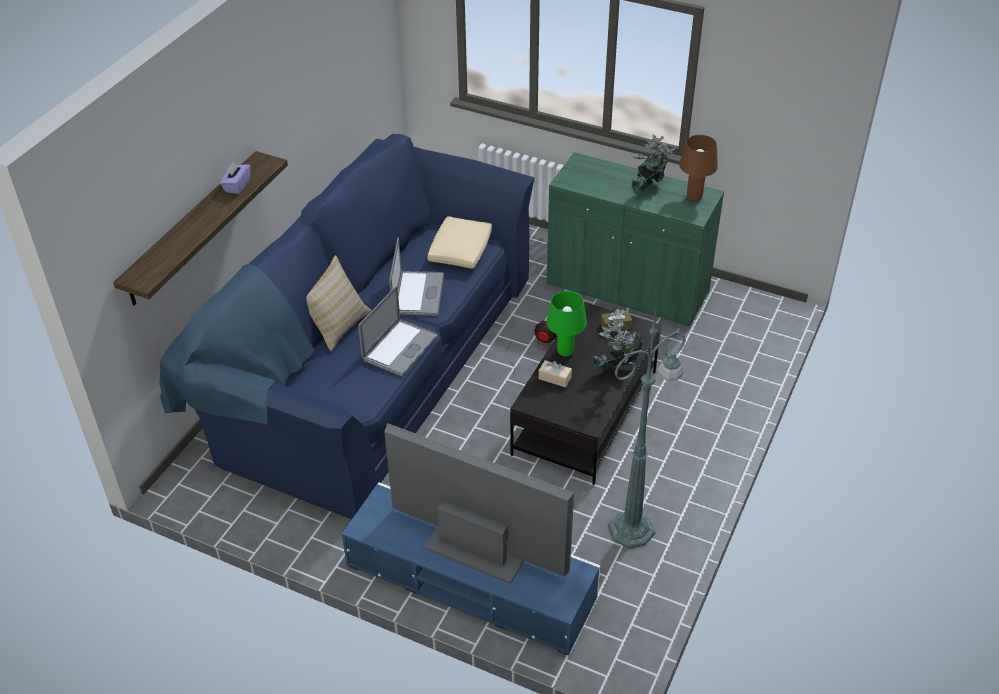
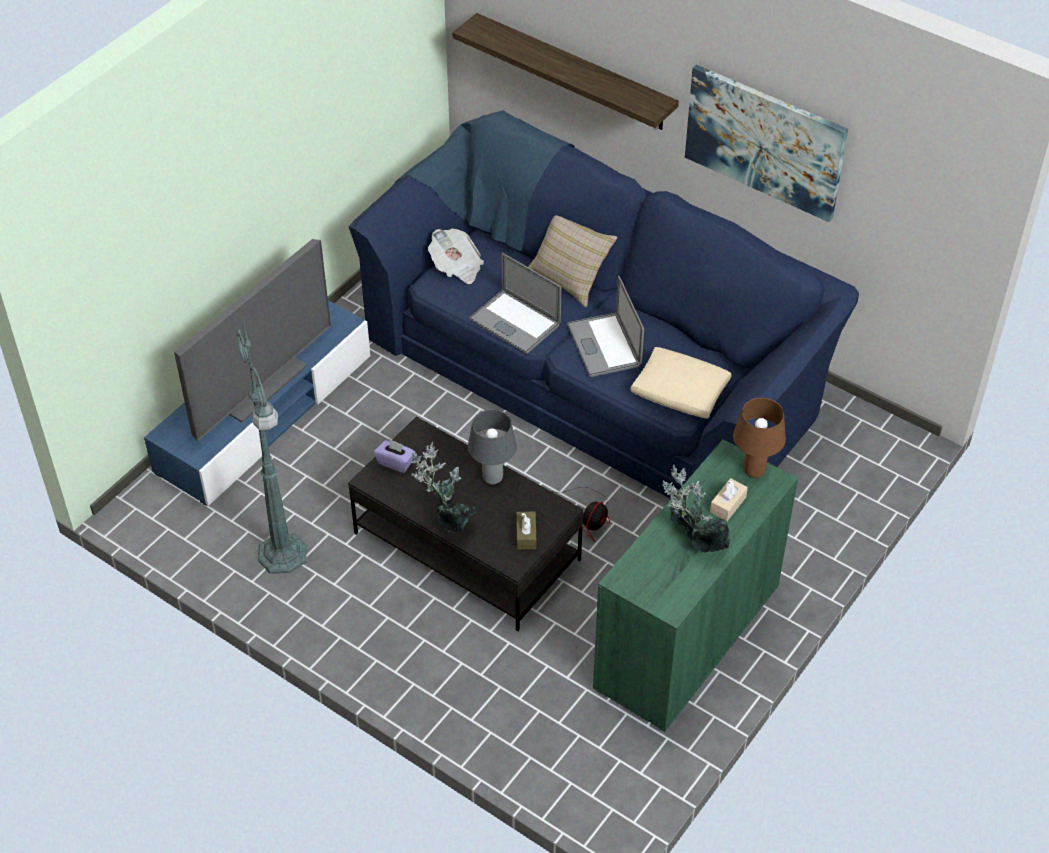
camera: 100 degrees right, 5 degrees up
purple tissue box [220,161,251,194] -> purple tissue box moved to [374,439,416,473]
laptop [389,237,444,316] -> laptop turned 60 degrees clockwise [567,276,644,377]
beige tissue box [539,360,572,387] -> beige tissue box moved to [710,478,748,521]
green table lamp [546,291,587,356] -> grey table lamp [468,409,517,484]
brown table lamp [679,135,718,201] -> brown table lamp moved to [733,398,786,478]
none -> newspaper [428,229,484,284]
none -> picture [685,65,848,222]

